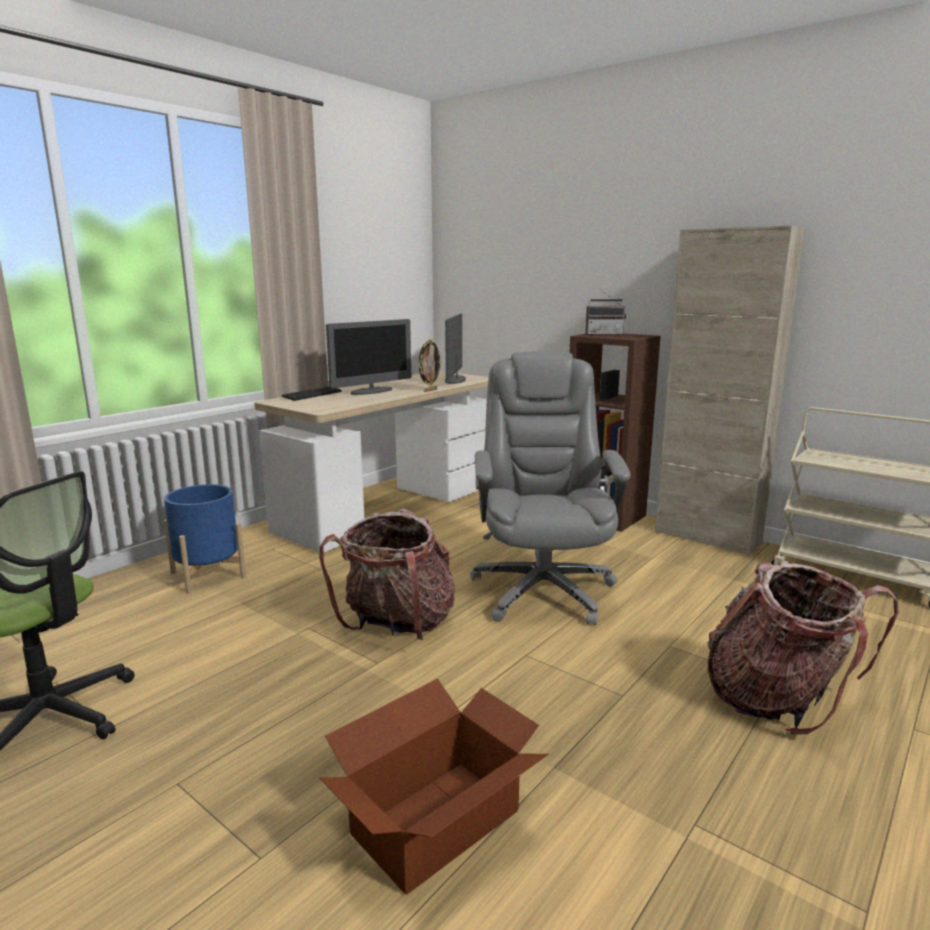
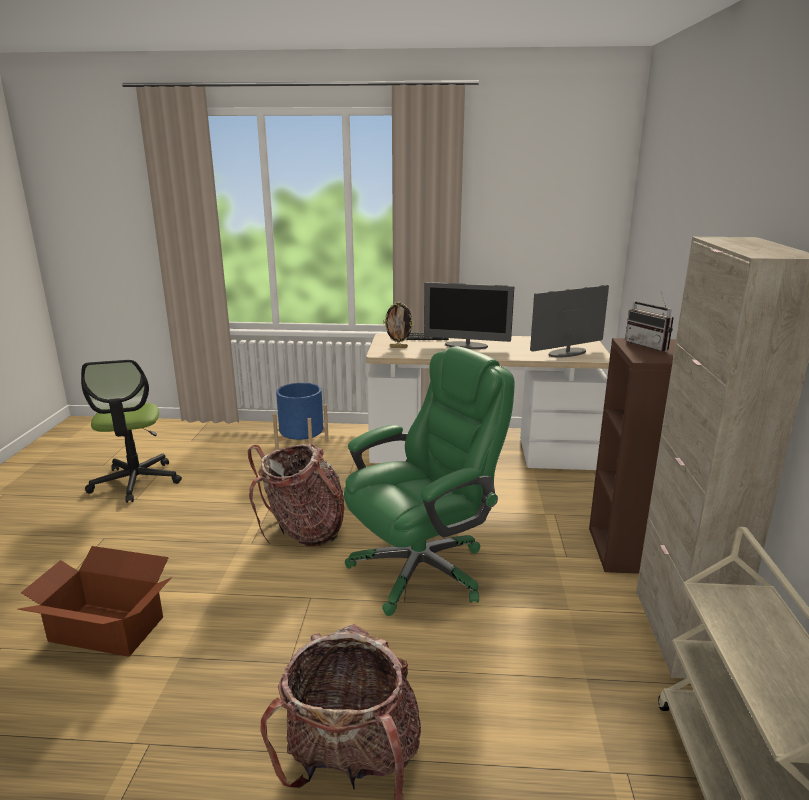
camera: 55 degrees right, 5 degrees up
picture frame [418,339,442,392] -> picture frame moved to [383,301,414,348]
grey office chair [470,351,631,625] -> green office chair [344,346,515,616]

